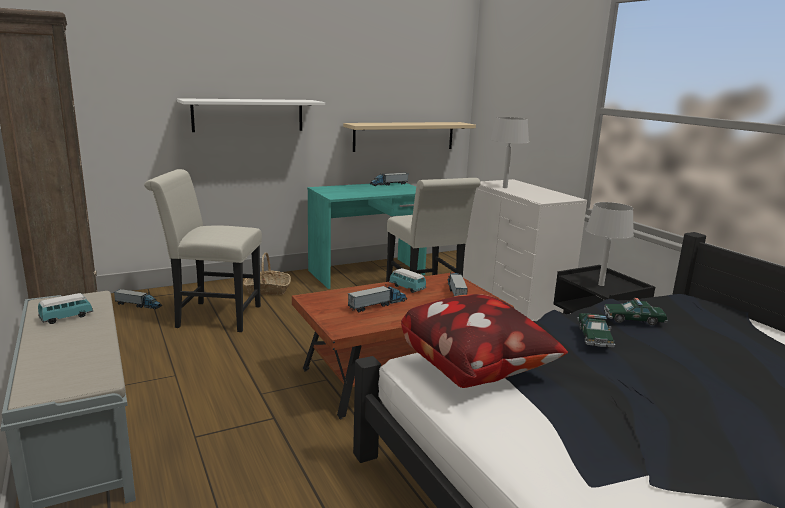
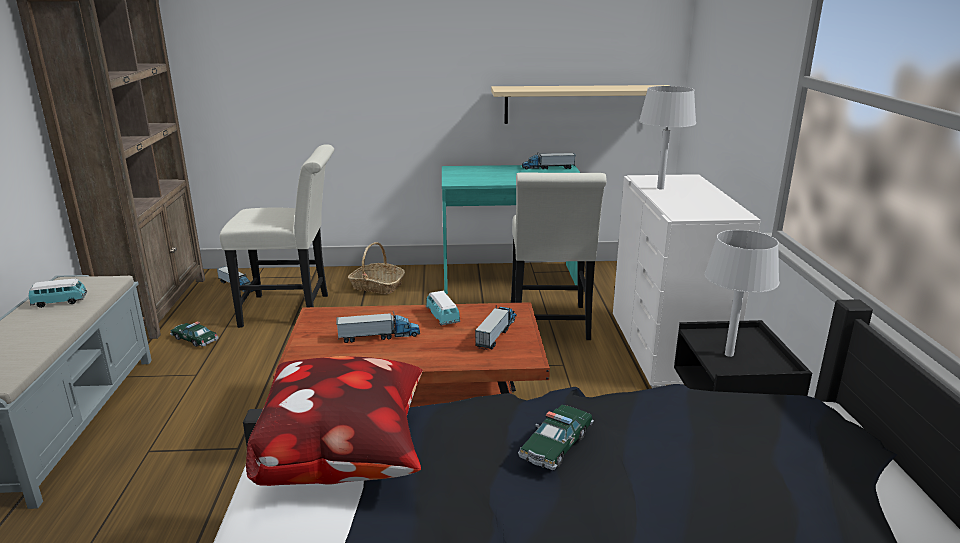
camera: 25 degrees right, 5 degrees up
white chair [144,169,262,332] -> white chair turned 150 degrees clockwise [220,144,334,328]
white shelf [177,98,325,132] -> none
toy car [604,298,668,325] -> toy car moved to [170,321,219,347]

